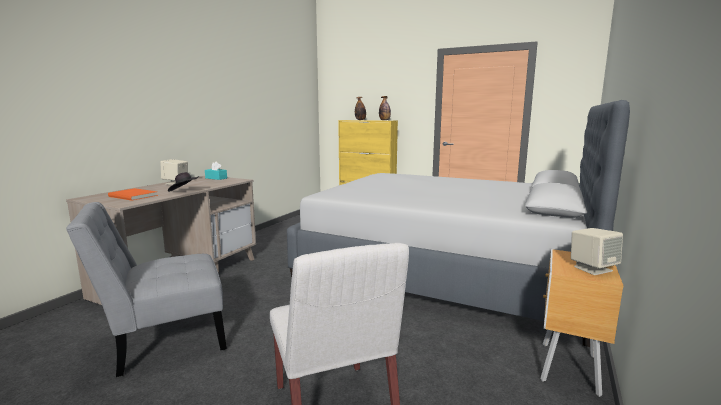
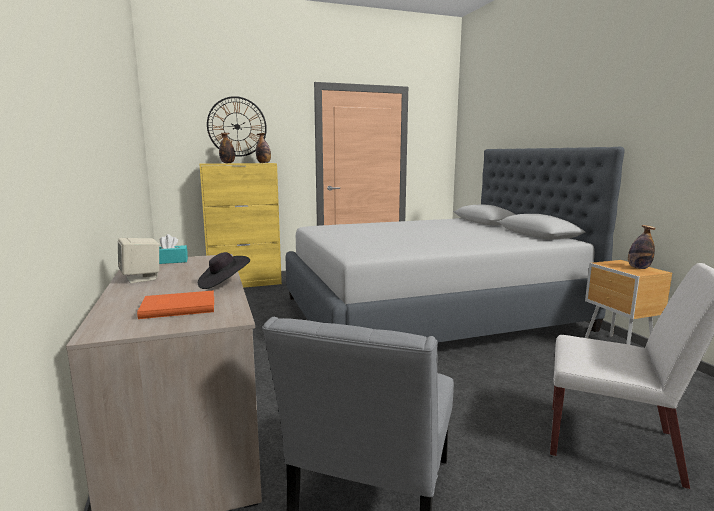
camera: 45 degrees left, 0 degrees up
beige speaker [571,228,623,275] -> bottle [628,225,656,269]
none -> wall clock [207,96,267,157]

